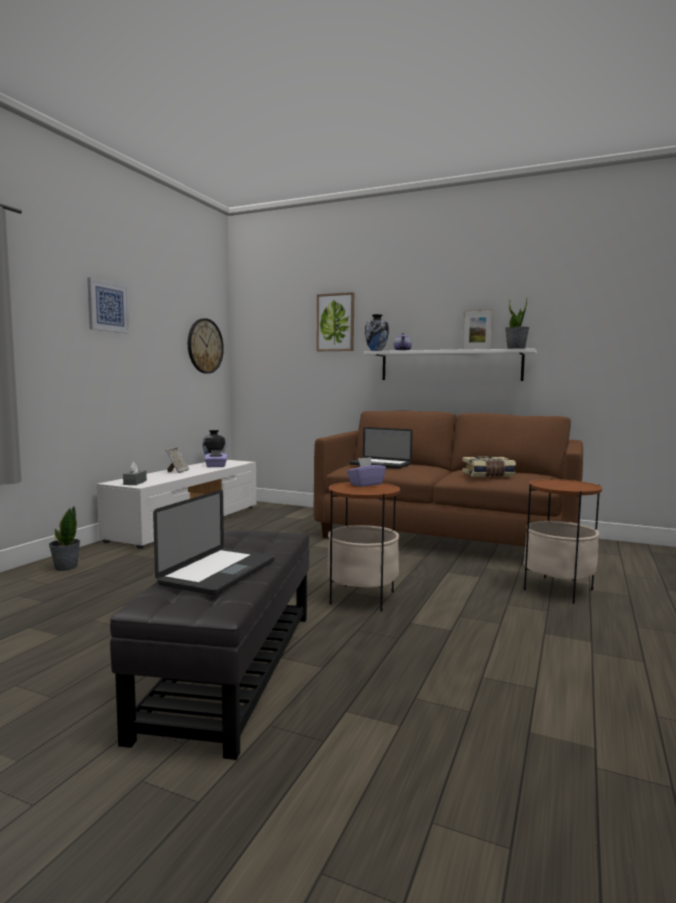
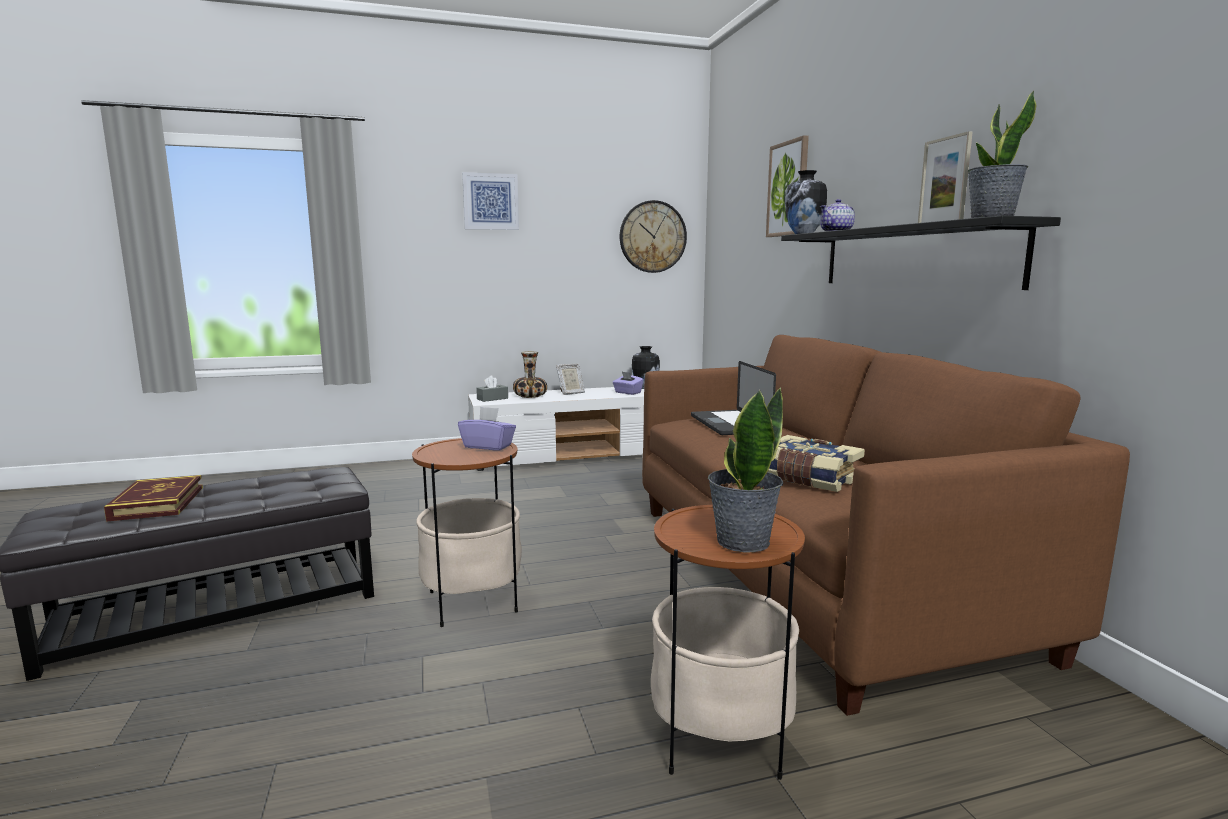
camera: 50 degrees right, 5 degrees up
potted plant [49,506,81,571] -> potted plant moved to [708,387,783,553]
laptop [153,490,275,595] -> book [104,475,203,522]
white shelf [364,349,537,381] -> black shelf [781,216,1061,290]
none -> vase [513,351,547,398]

